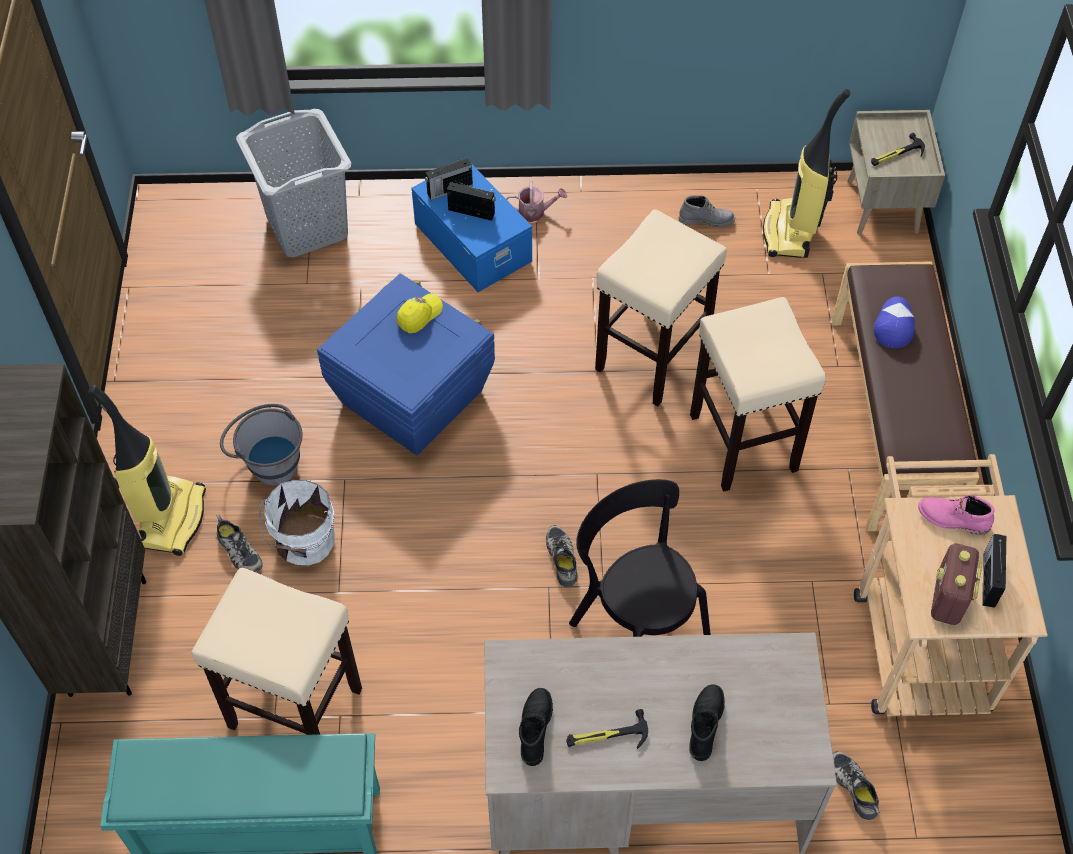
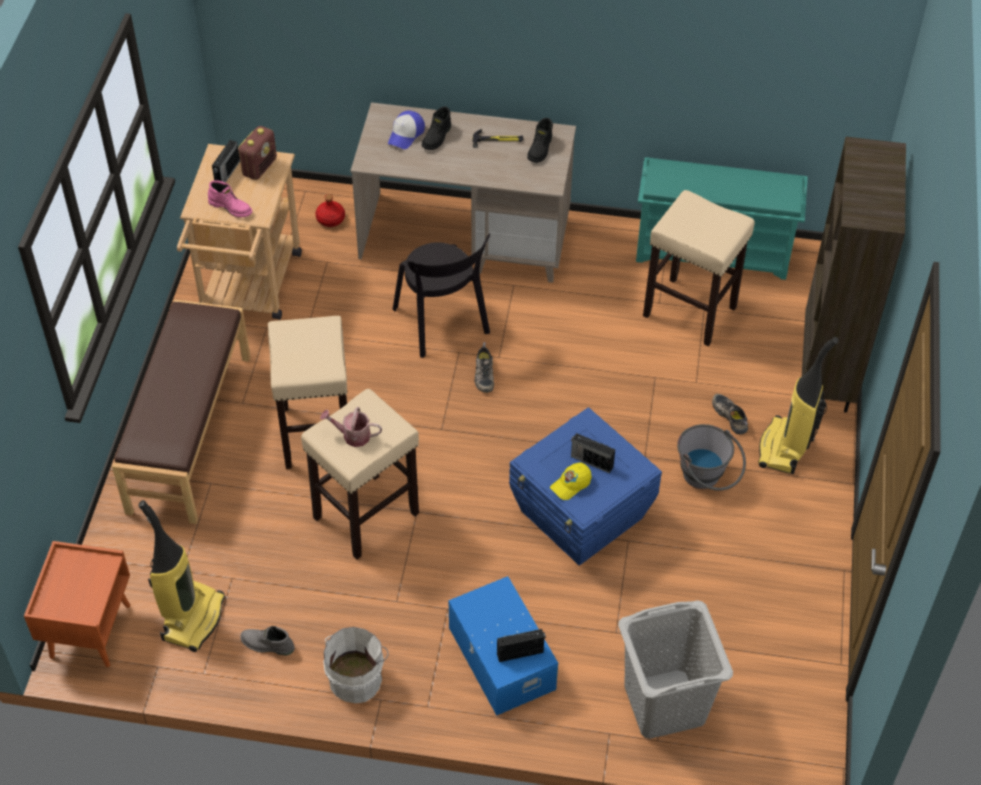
camera: 170 degrees left, 5 degrees down
white bucket [259,480,335,565] -> white bucket moved to [323,627,389,703]
radio [447,180,496,221] -> radio moved to [571,433,615,473]
watering can [505,181,567,222] -> watering can moved to [320,407,382,447]
shoe [833,751,880,820] -> red bottle [316,194,345,227]
beige nightstand [847,110,945,235] -> orange nightstand [24,541,130,667]
hammer [871,133,925,166] -> none
cap [874,297,915,348] -> cap moved to [388,111,425,149]

